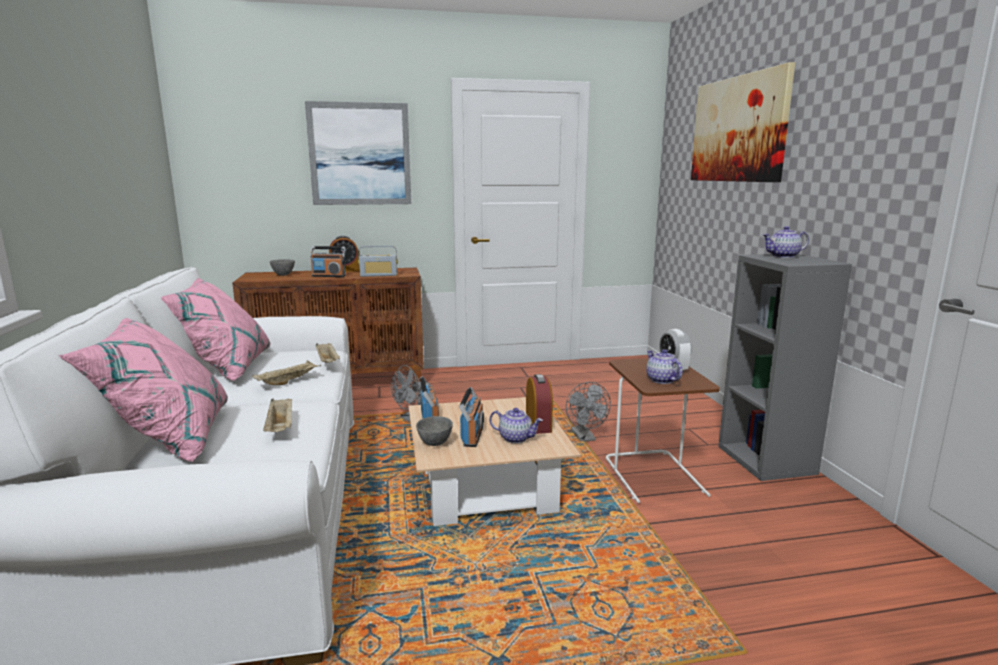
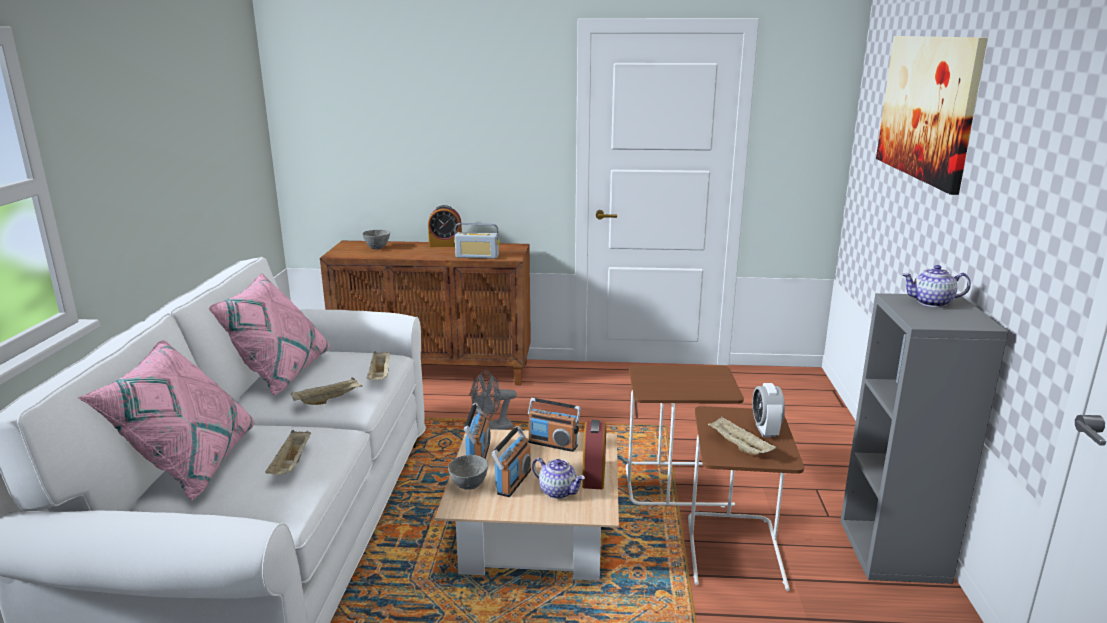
camera: 15 degrees right, 5 degrees up
picture [305,101,411,205] -> none
radio [310,246,346,277] -> radio moved to [528,398,581,452]
grey fan [566,382,611,441] -> brown side table [626,365,744,508]
teapot [646,349,683,384] -> beige tray [708,417,776,455]

